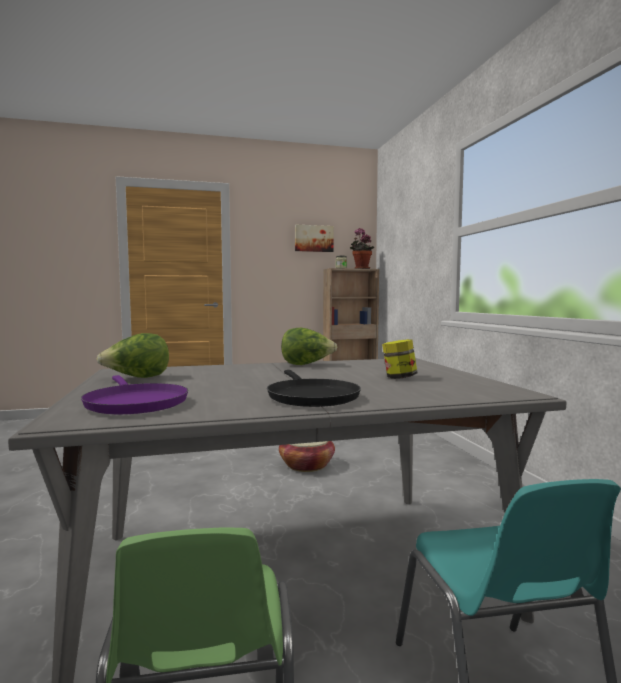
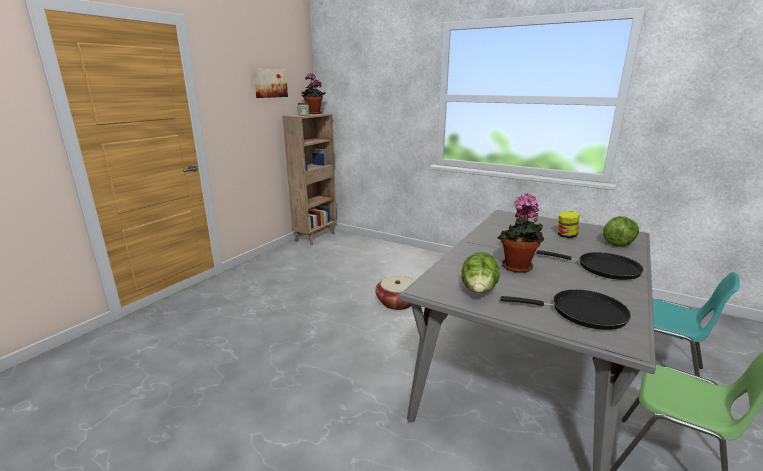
camera: 45 degrees left, 15 degrees up
purple frying pan [81,375,188,414] -> black frying pan [501,289,631,330]
lettuce [281,328,337,365] -> lettuce moved to [603,216,639,247]
none -> potted plant [498,193,545,273]

